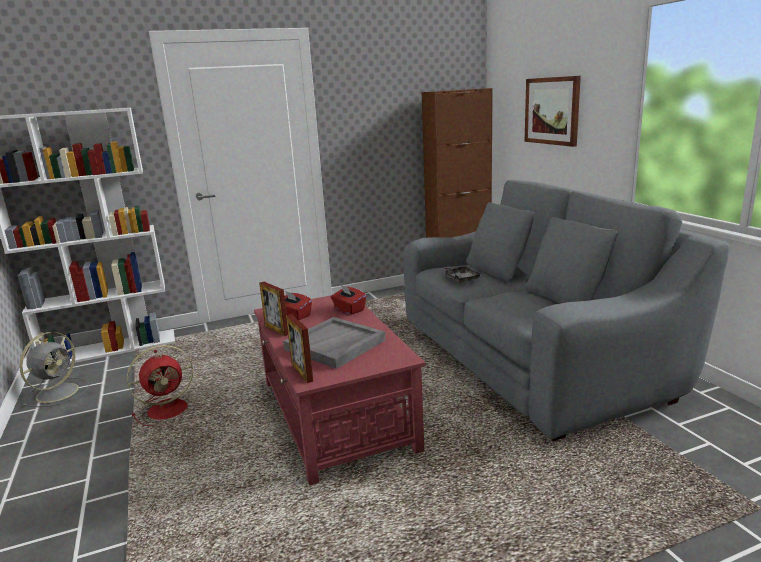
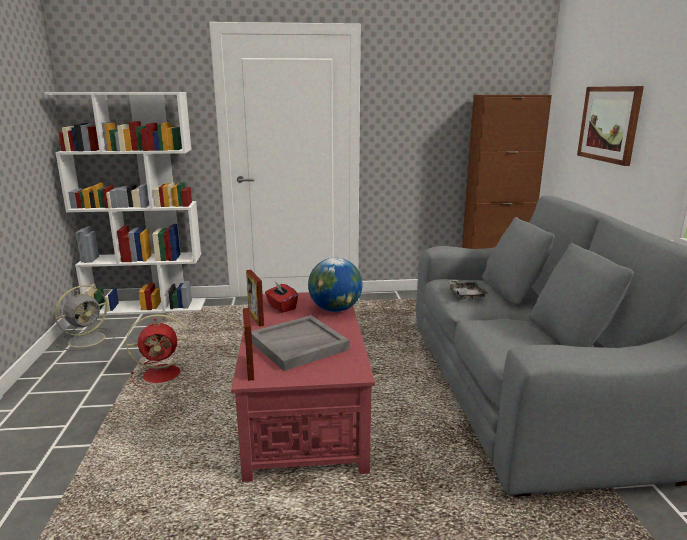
camera: 15 degrees right, 0 degrees up
red tissue box [331,285,366,315] -> globe [308,258,363,312]

